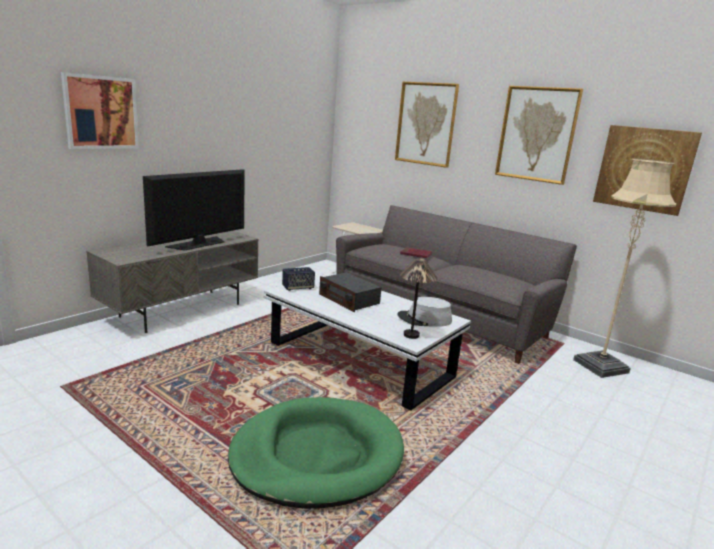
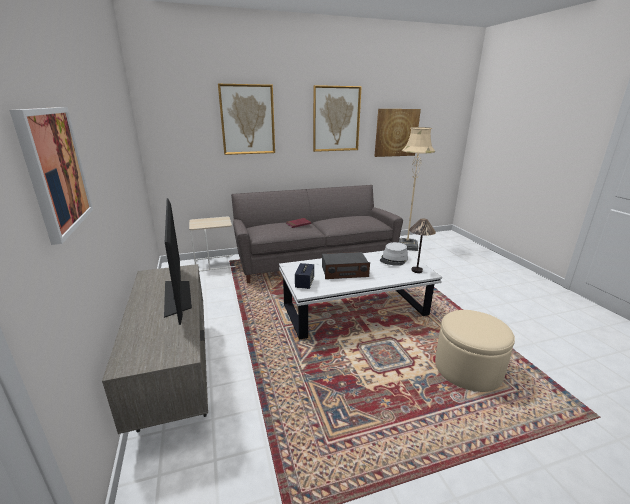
camera: 55 degrees left, 5 degrees up
green dog bed [228,397,404,509] -> beige ottoman [435,310,515,392]

